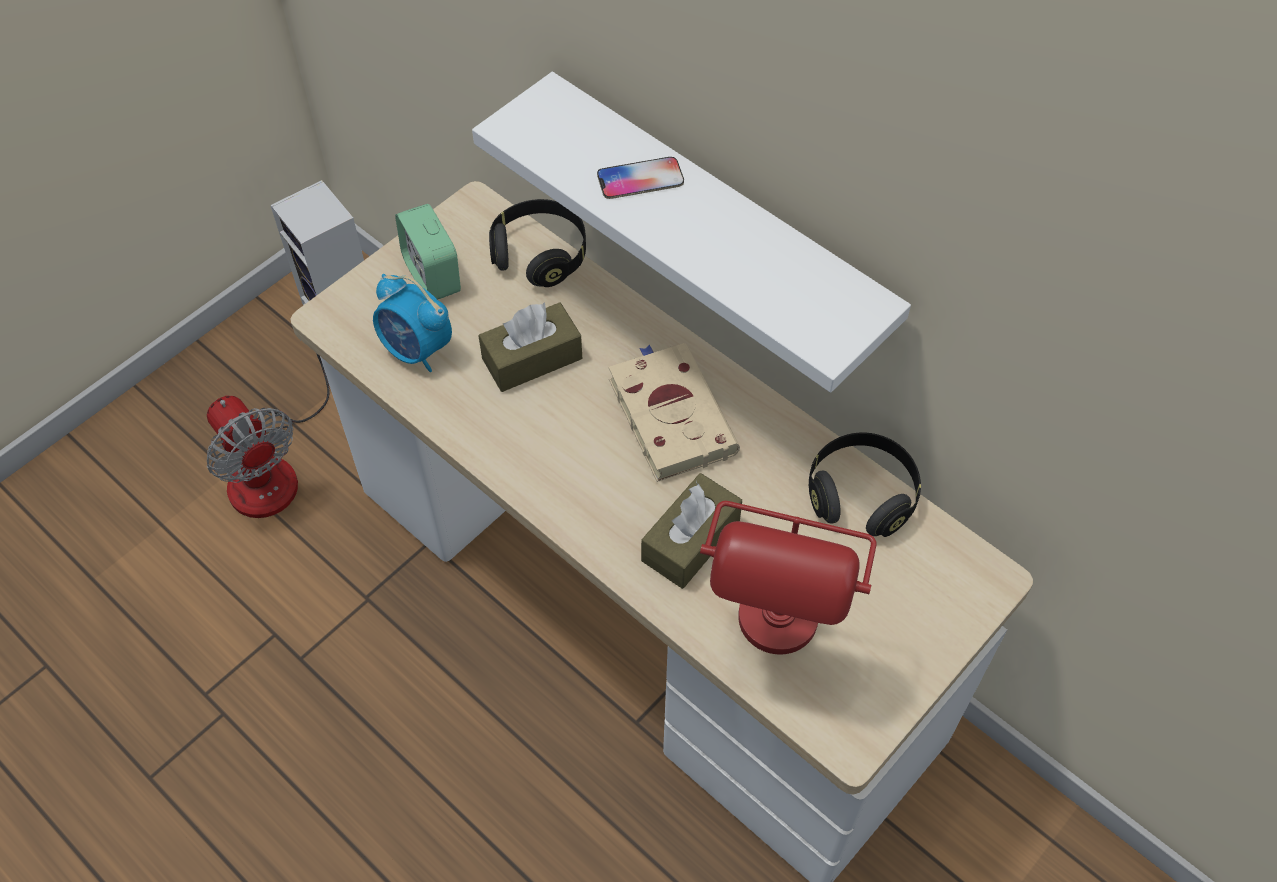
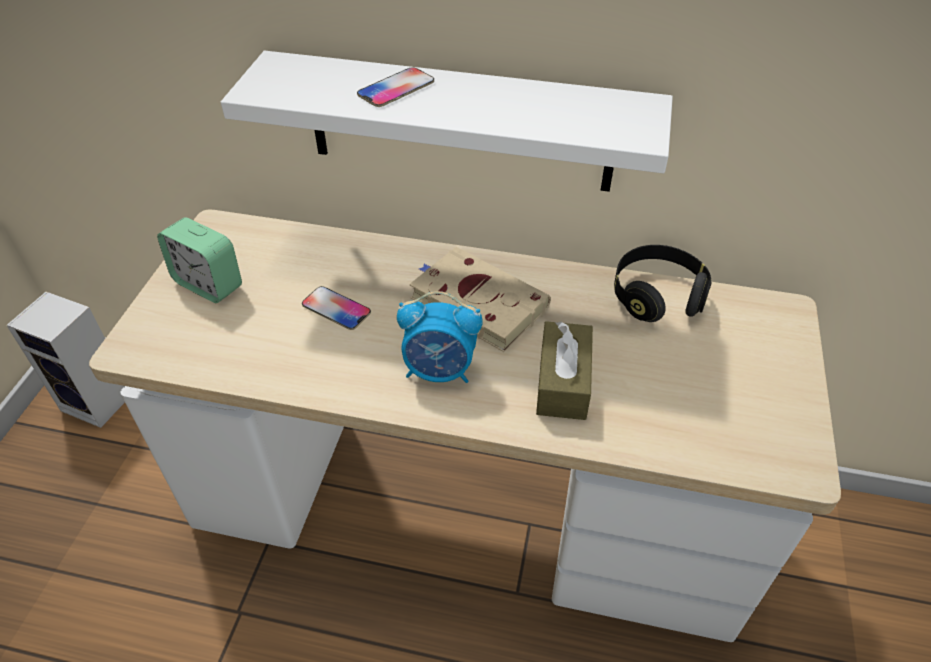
camera: 30 degrees left, 10 degrees down
fan [207,340,330,518] -> none
alarm clock [373,274,452,372] -> alarm clock moved to [397,291,483,383]
brown tissue box [478,302,582,392] -> phone [302,286,371,330]
black headphones [489,199,586,287] -> none
red table lamp [700,501,876,655] -> none

